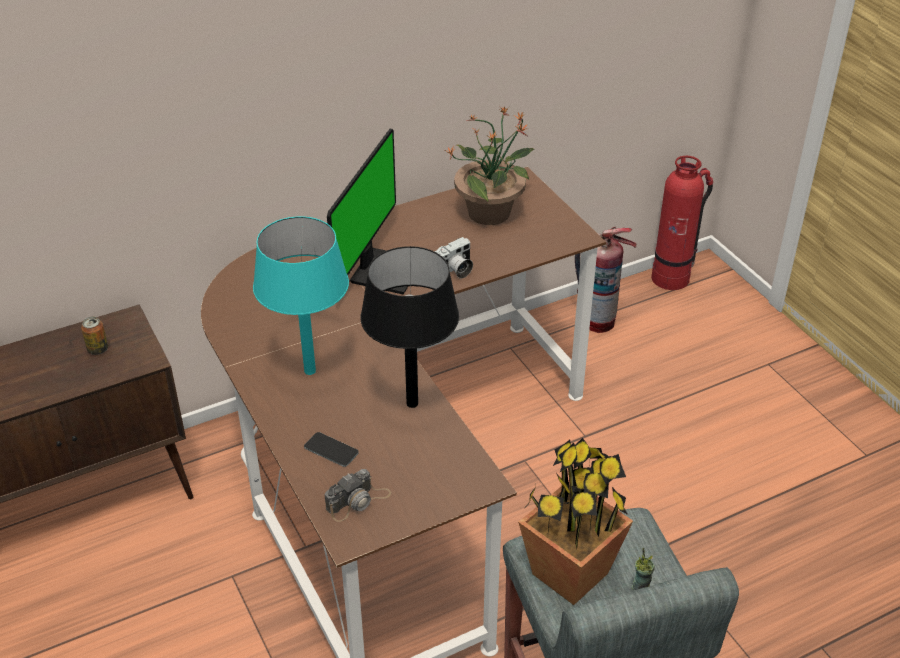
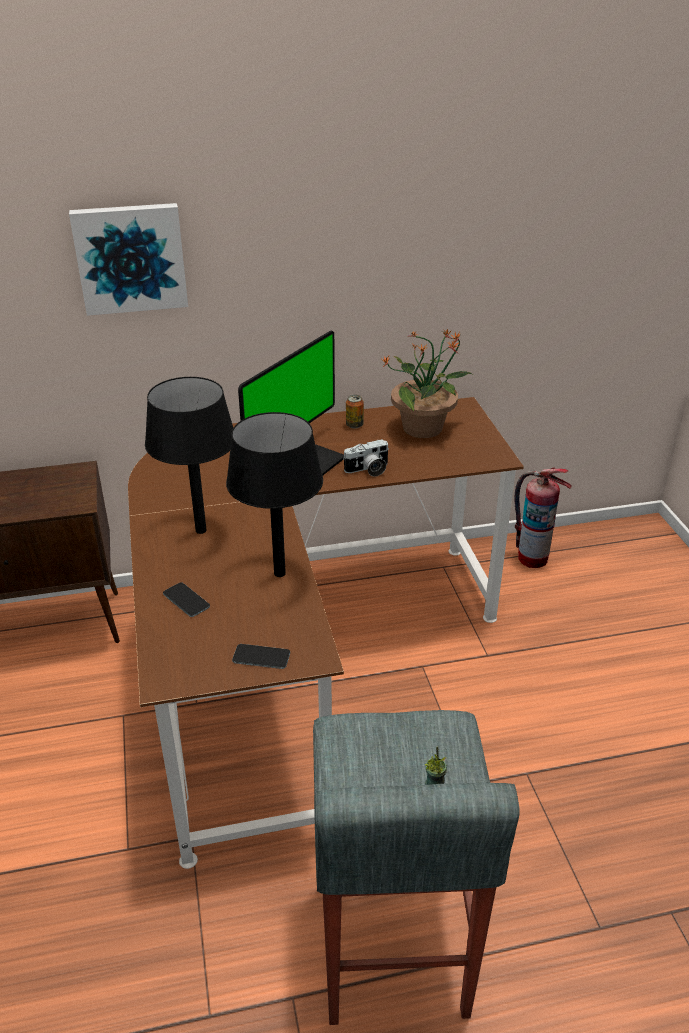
camera: 15 degrees right, 5 degrees down
can [81,317,108,355] -> can moved to [346,395,364,429]
turquoise table lamp [253,216,349,375] -> black table lamp [145,377,233,534]
camera [325,469,391,522] -> none
potted plant [518,438,633,605] -> none
fire extinguisher [651,156,713,290] -> none
none -> picture [69,203,188,316]
none -> phone [232,644,290,669]

